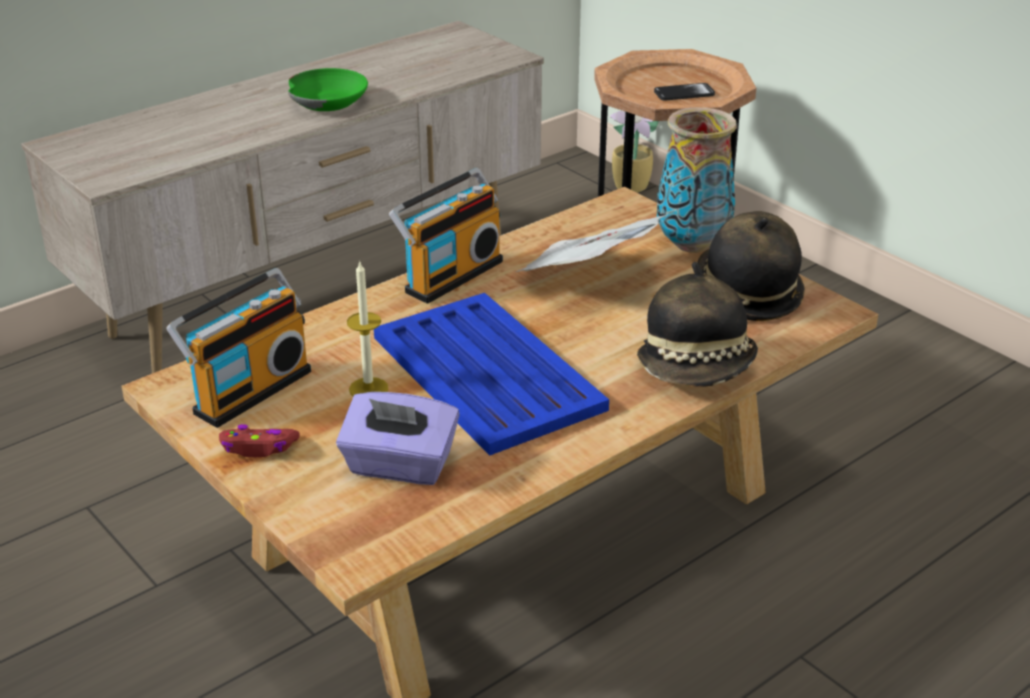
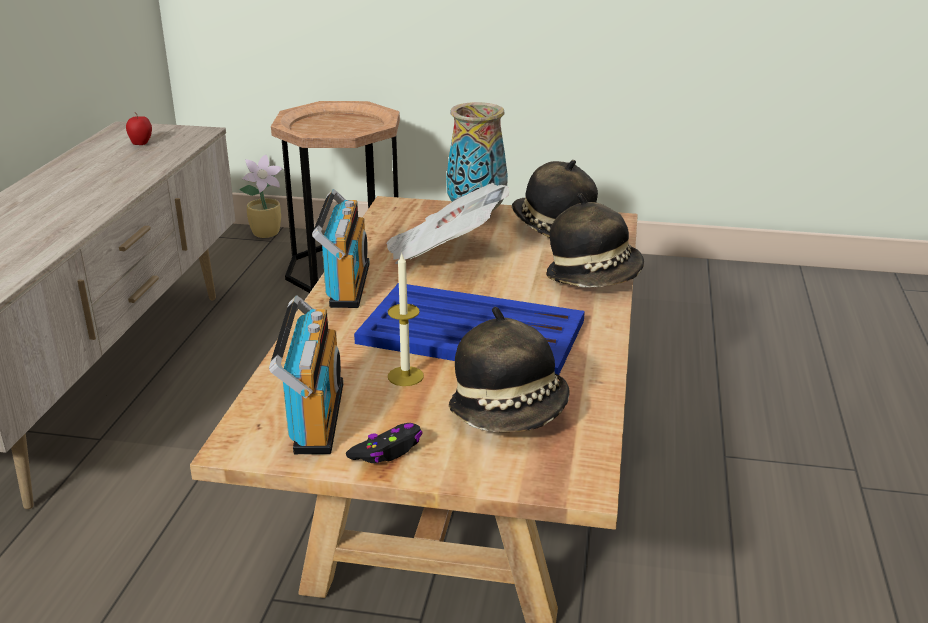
camera: 40 degrees left, 5 degrees down
red game controller [219,424,300,457] -> black game controller [346,423,423,463]
green bowl [288,68,368,111] -> none
purple tissue box [336,392,460,485] -> hat [449,307,570,432]
phone [654,83,715,101] -> none
none -> apple [126,112,152,145]

